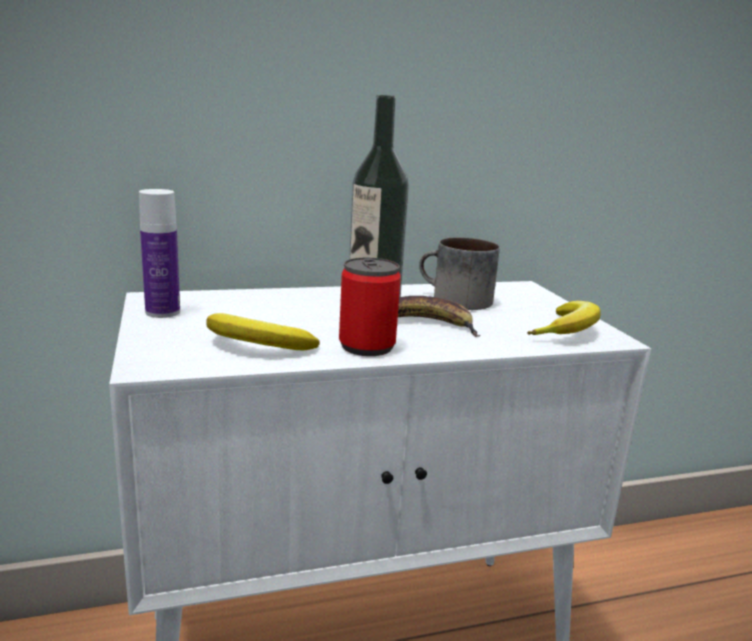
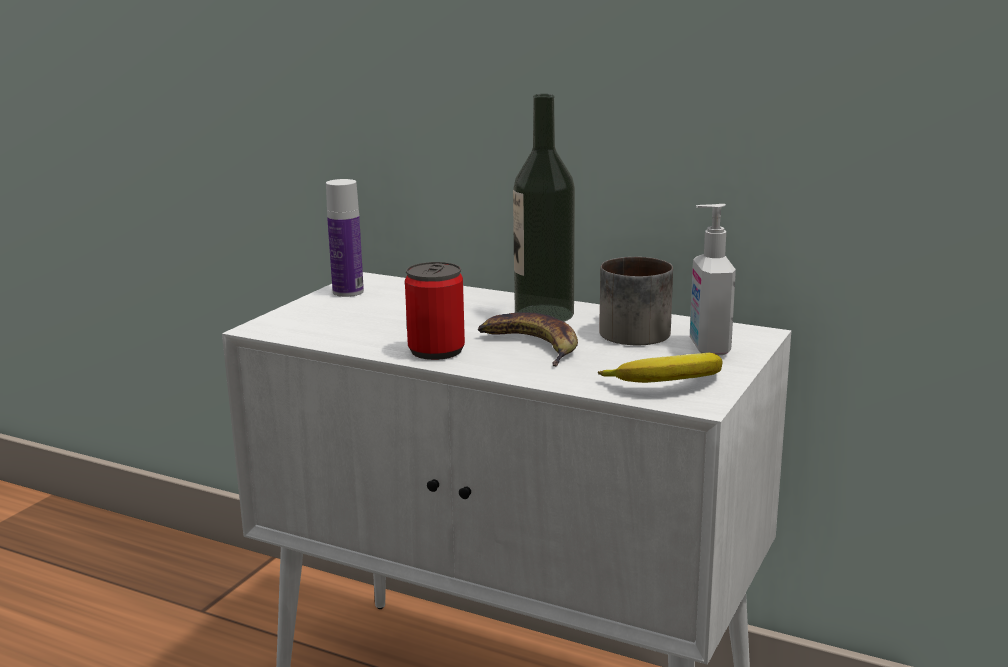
camera: 45 degrees right, 0 degrees up
banana [206,313,320,350] -> none
none -> soap dispenser [690,204,736,355]

